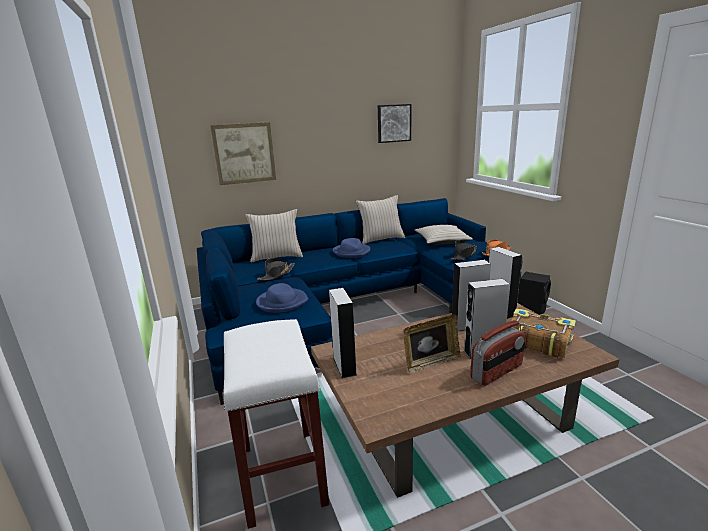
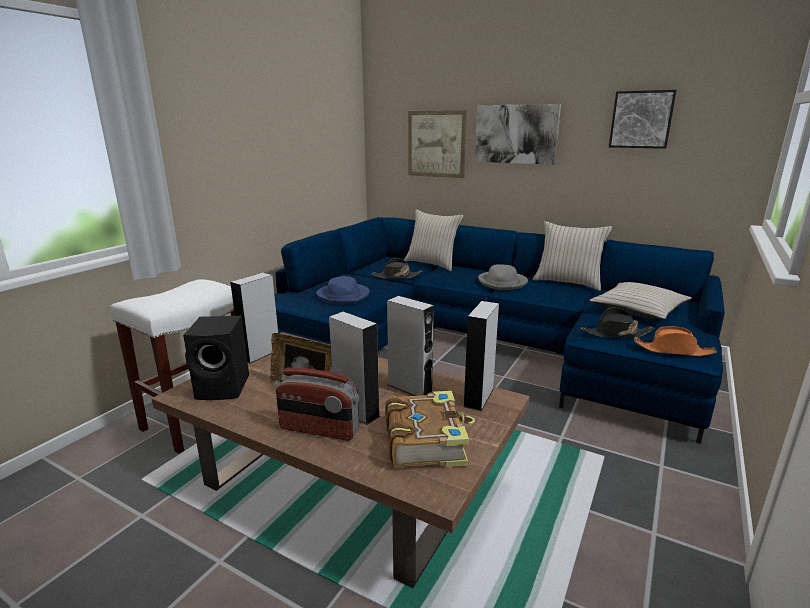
camera: 50 degrees right, 0 degrees up
blue hat [333,238,370,258] -> grey hat [478,264,528,290]
black speaker [517,272,551,315] -> black speaker moved to [183,316,249,400]
none -> picture [475,104,561,165]

